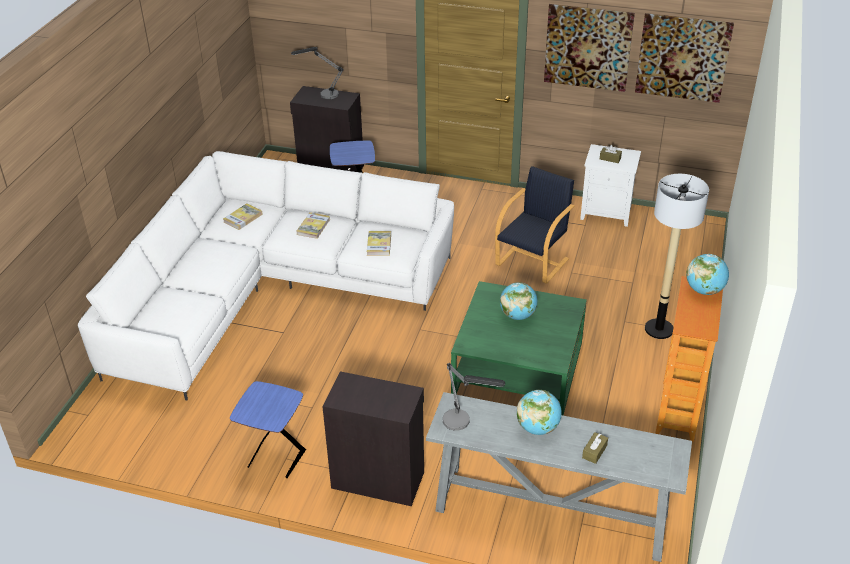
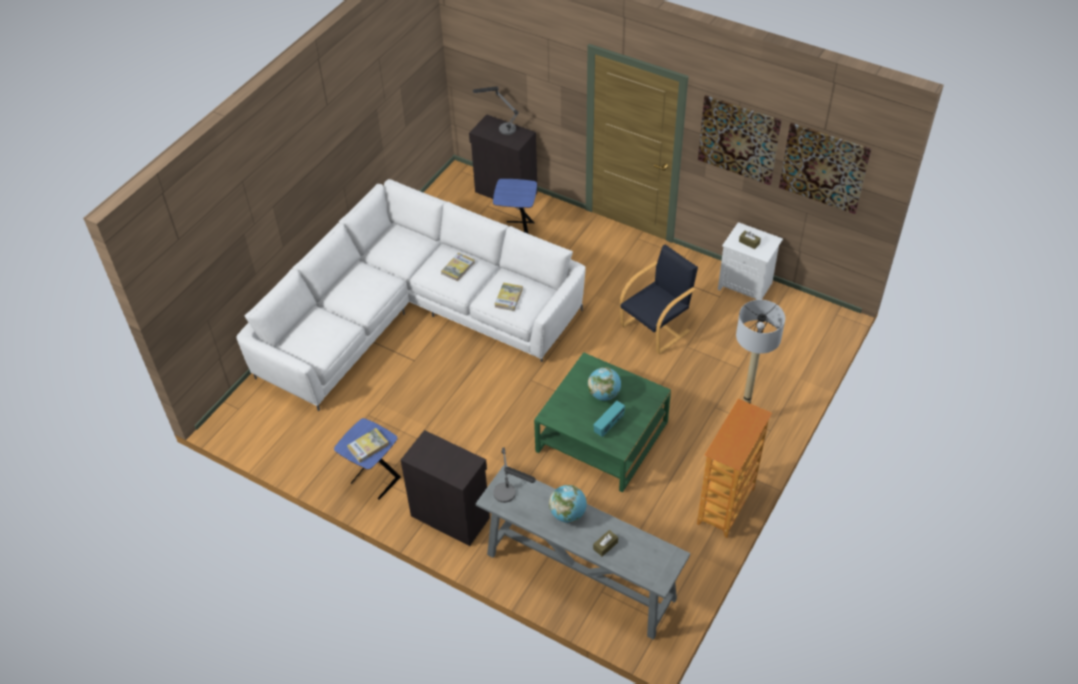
camera: 15 degrees right, 10 degrees up
book [223,203,263,230] -> book moved to [347,428,389,463]
globe [686,254,729,295] -> none
none -> radio [593,401,625,437]

